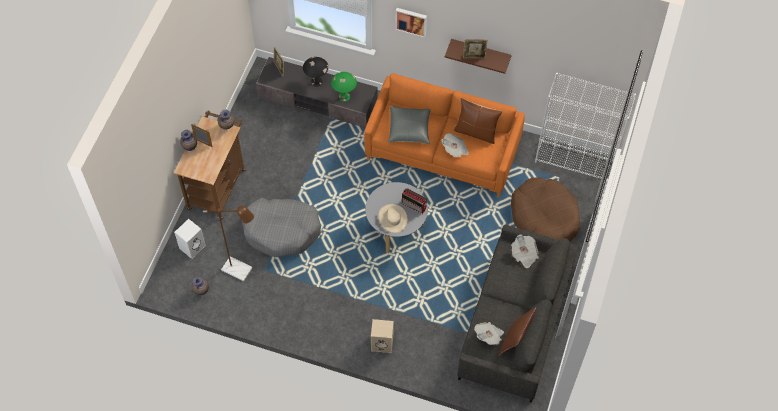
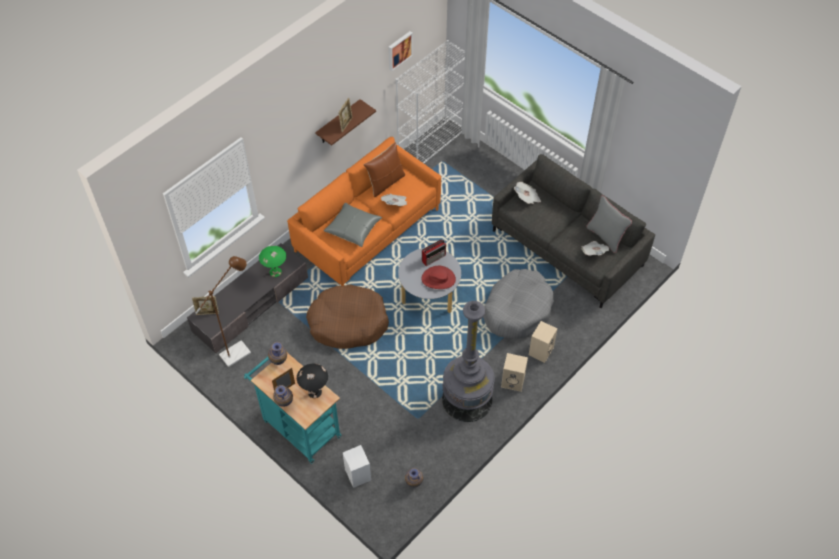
camera: 65 degrees left, 5 degrees down
brown cart [174,111,246,220] -> turquoise cart [244,353,341,464]
brown floor lamp [203,206,254,281] -> brown floor lamp moved to [196,256,251,367]
grey dog bed [242,198,321,257] -> grey dog bed moved to [483,269,554,339]
black table lamp [303,57,328,87] -> black table lamp moved to [297,364,328,398]
beige hat [378,204,408,233] -> red hat [422,266,456,289]
picture [395,8,427,38] -> picture moved to [388,31,413,71]
brown pillow [499,307,536,356] -> grey pillow [586,195,632,253]
brown dog bed [511,178,580,242] -> brown dog bed moved to [306,285,389,349]
none -> grey floor lamp [442,301,495,422]
none -> beige speaker [501,353,528,392]

